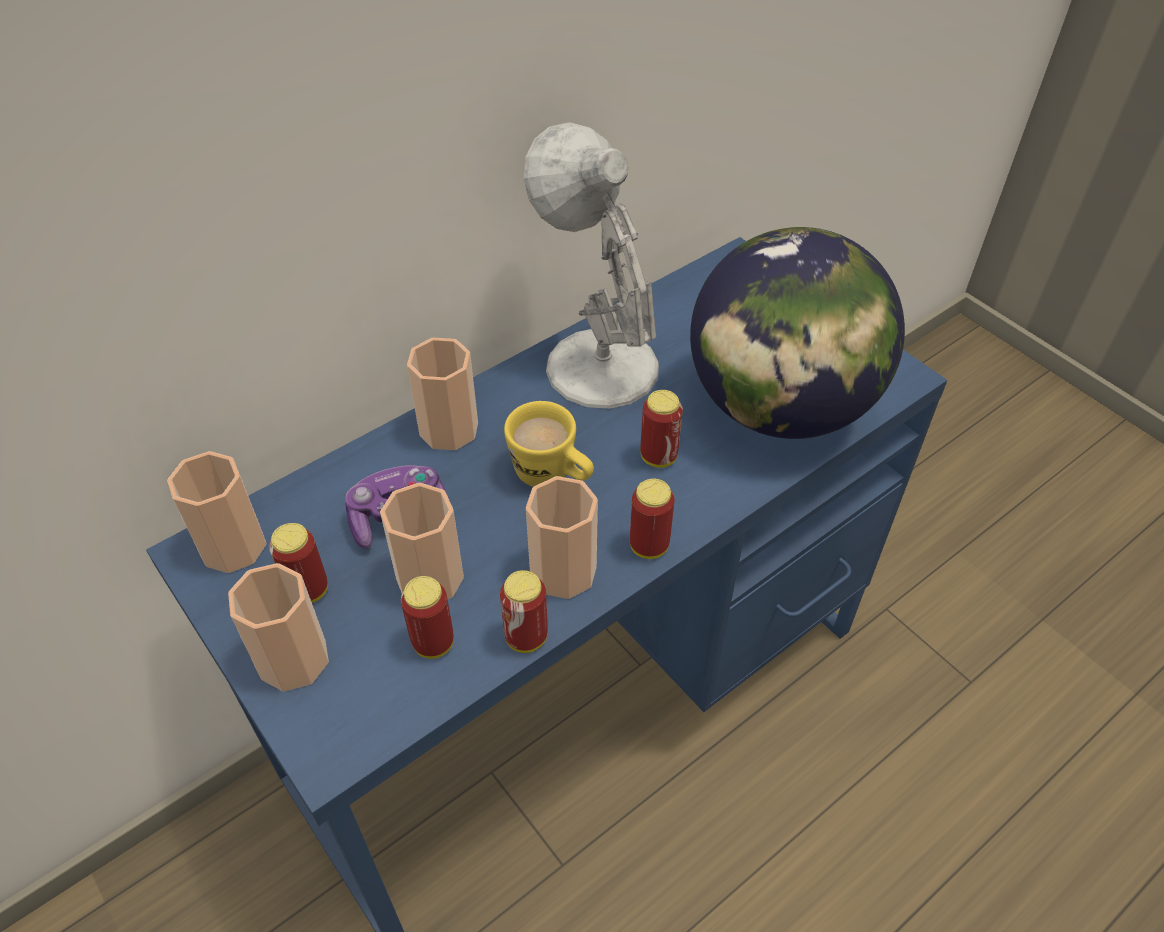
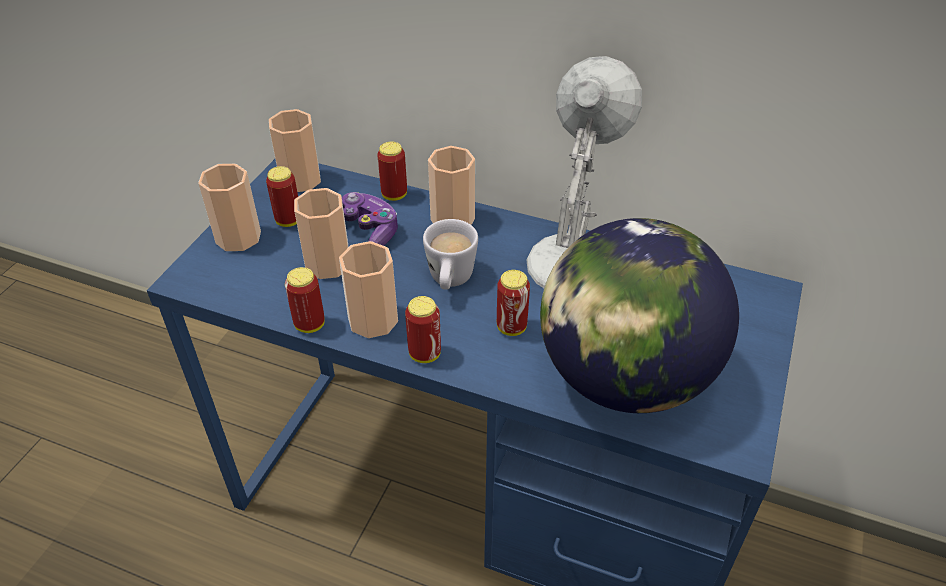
camera: 60 degrees right, 5 degrees down
can [401,576,454,659] -> can moved to [377,142,407,201]
yellow mug [504,401,594,487] -> white mug [423,219,478,290]

